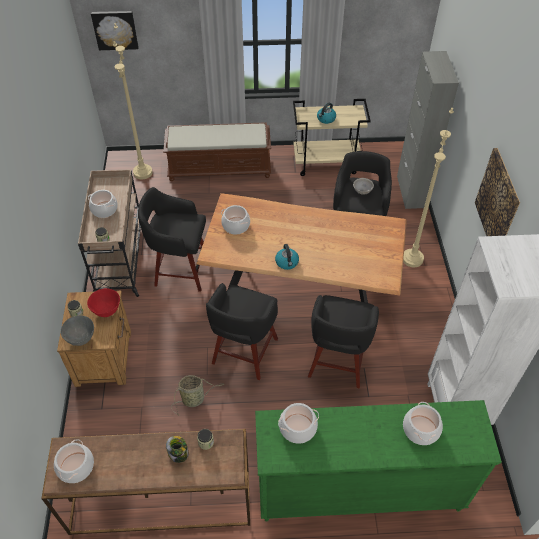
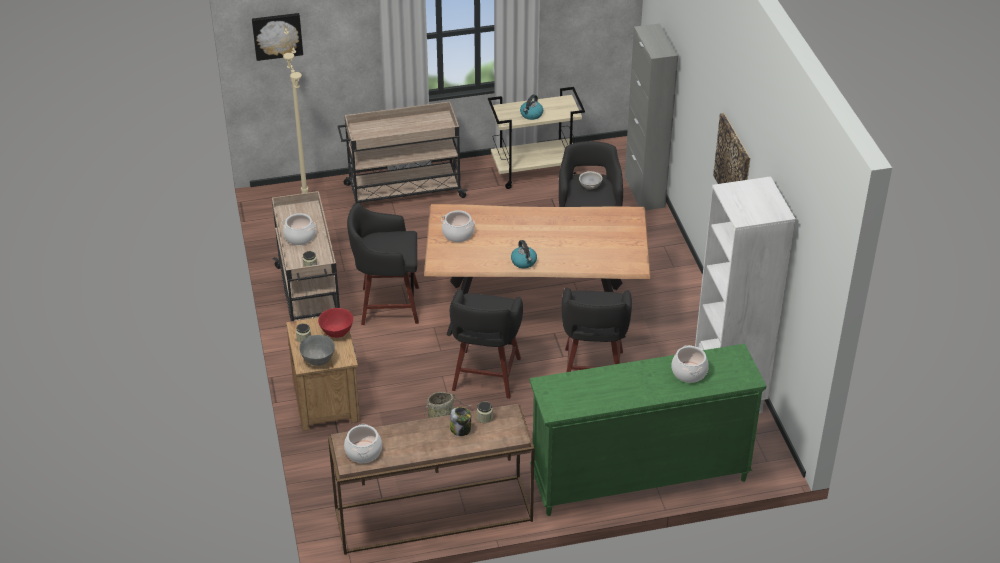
camera: 10 degrees left, 10 degrees down
brown bench [163,122,271,181] -> beige cart [338,102,467,204]
cooking pot [278,403,319,444] -> none
beige floor lamp [403,108,454,267] -> none

